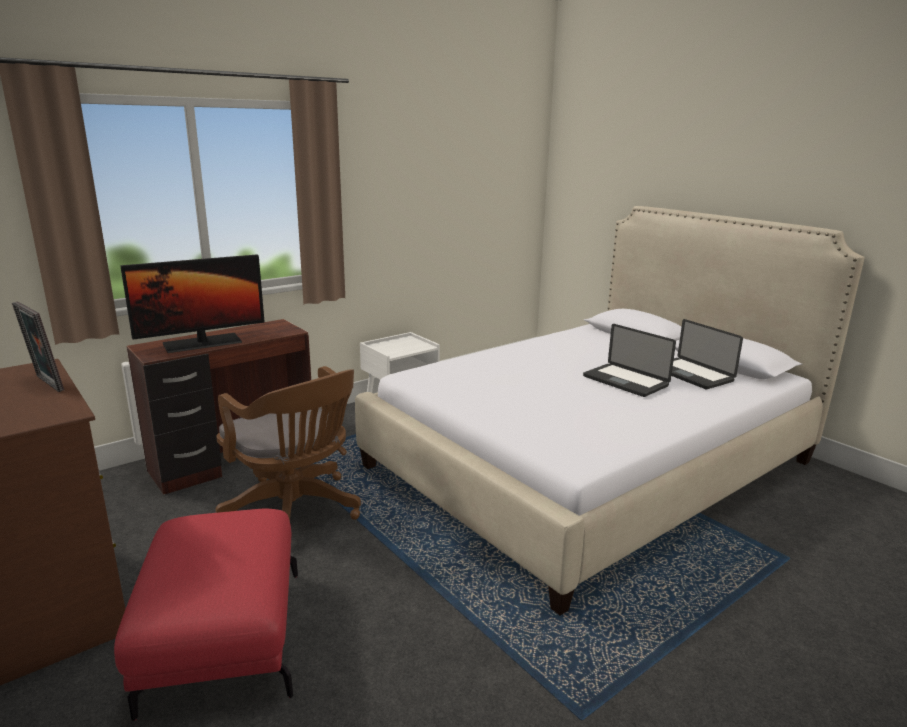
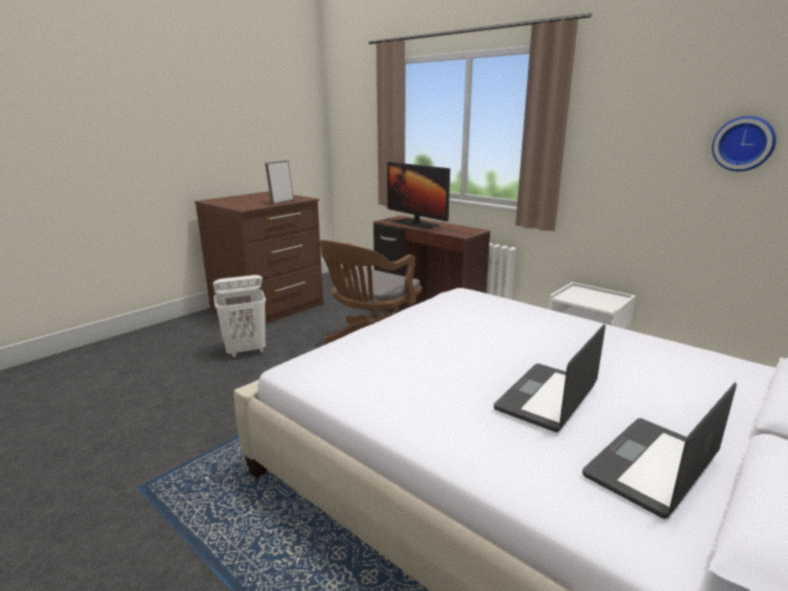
camera: 80 degrees right, 0 degrees up
red ottoman [114,509,298,721] -> white laundry basket [213,275,266,358]
none -> wall clock [712,116,776,171]

